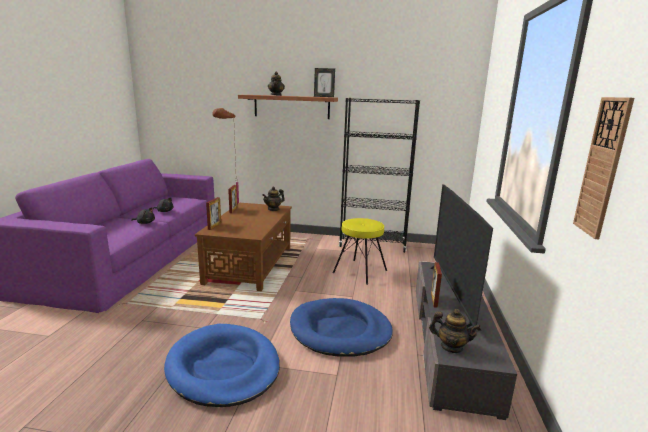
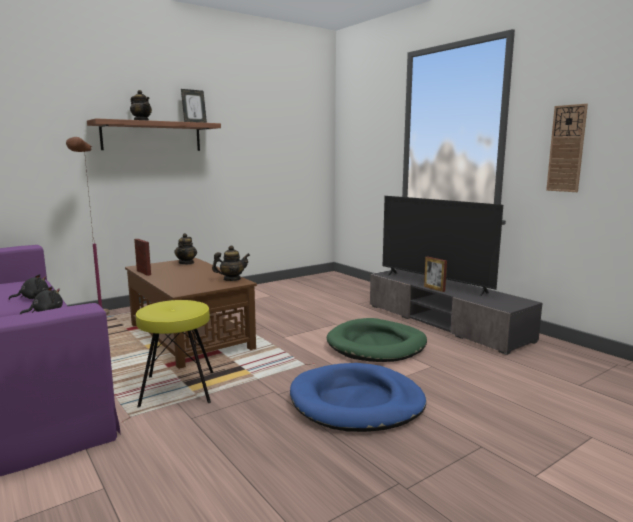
camera: 45 degrees left, 5 degrees down
picture frame [206,197,221,230] -> none
blue dog bed [290,298,393,357] -> green dog bed [327,318,427,362]
yellow stool [333,218,387,285] -> yellow stool moved to [136,300,214,408]
black bookcase [339,98,420,253] -> none
teapot [429,309,481,353] -> teapot moved to [212,245,250,281]

